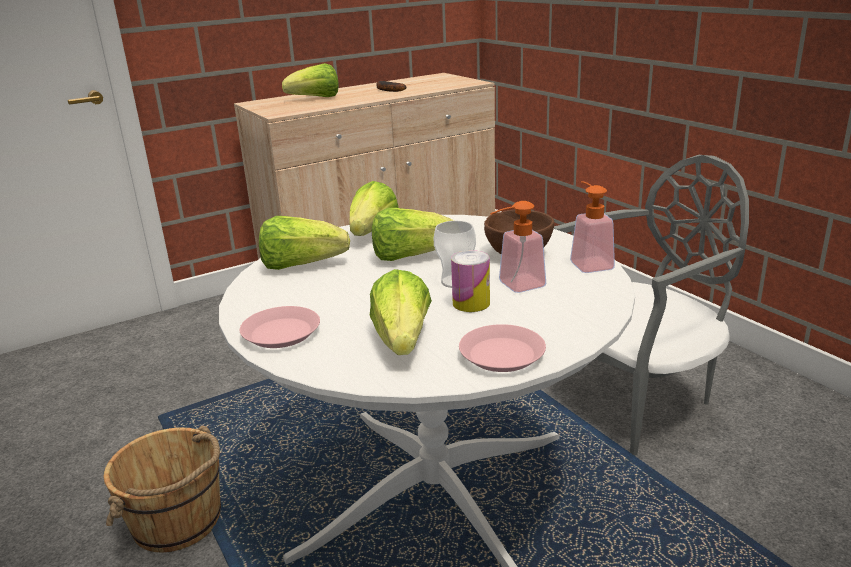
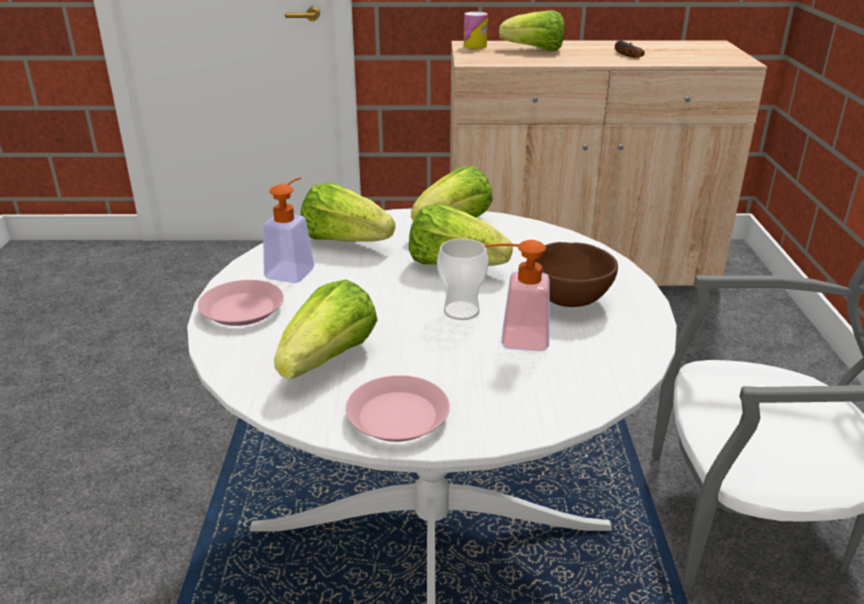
camera: 30 degrees right, 5 degrees up
brown bucket [103,426,221,553] -> none
can [451,250,490,312] -> can moved to [464,12,488,49]
soap dispenser [570,181,615,273] -> soap dispenser moved to [263,177,314,283]

